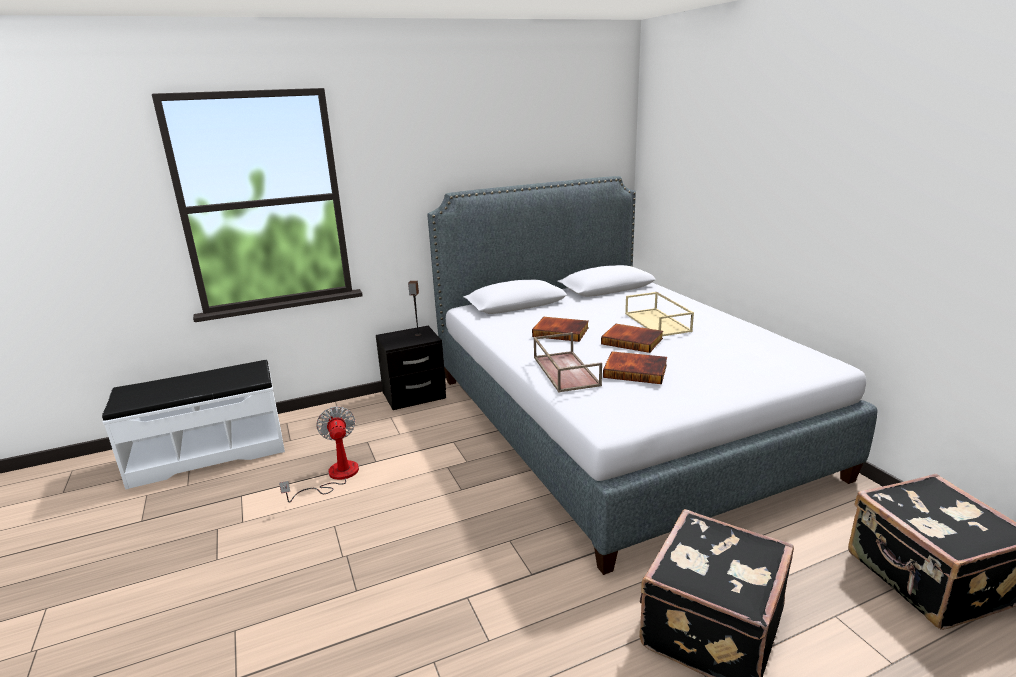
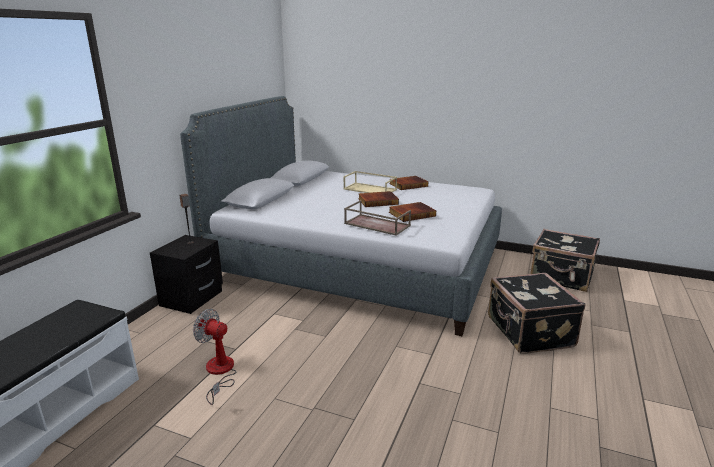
camera: 45 degrees left, 0 degrees up
book [532,317,589,342] -> book moved to [389,176,428,190]

